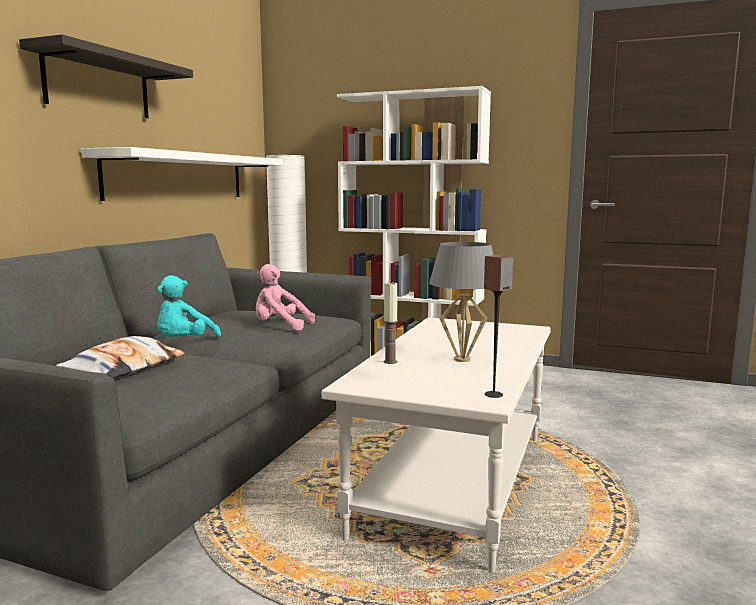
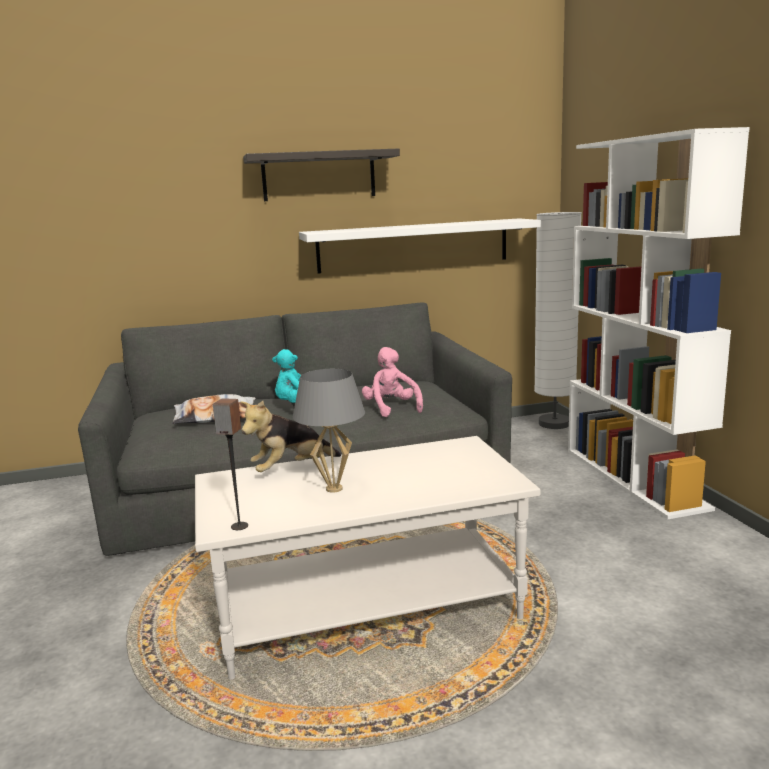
camera: 55 degrees right, 5 degrees up
candle [383,281,398,364] -> plush toy [241,401,341,472]

